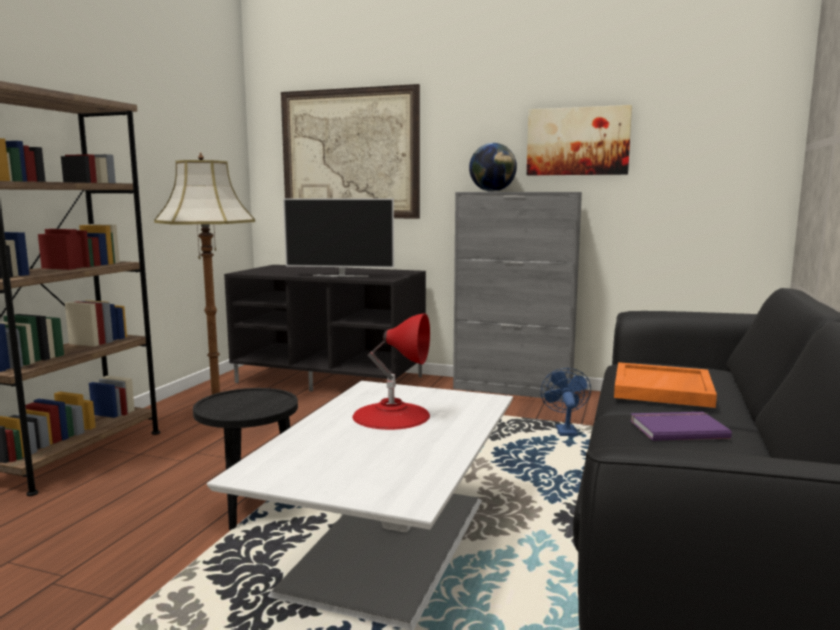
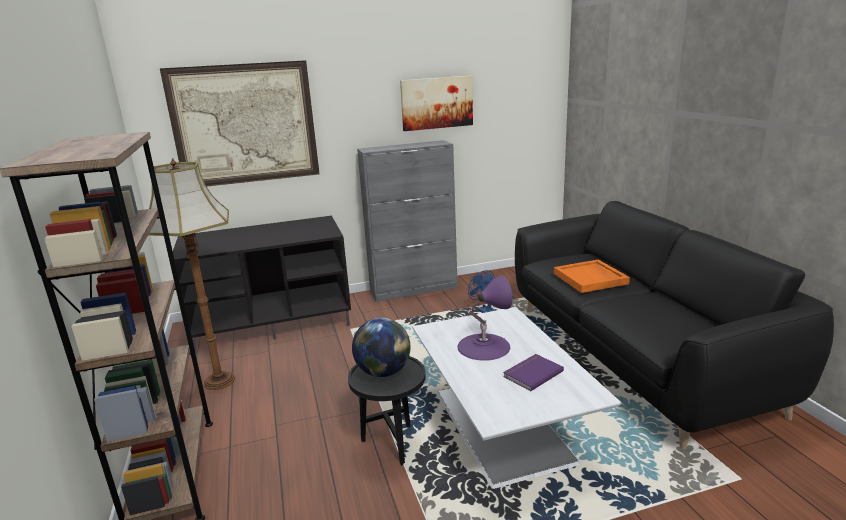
camera: 35 degrees left, 10 degrees up
television [283,198,394,277] -> none
red table lamp [353,313,430,430] -> purple table lamp [457,275,513,361]
globe [469,143,517,192] -> globe moved to [352,318,410,377]
purple book [630,412,732,441] -> purple book moved to [503,354,564,391]

